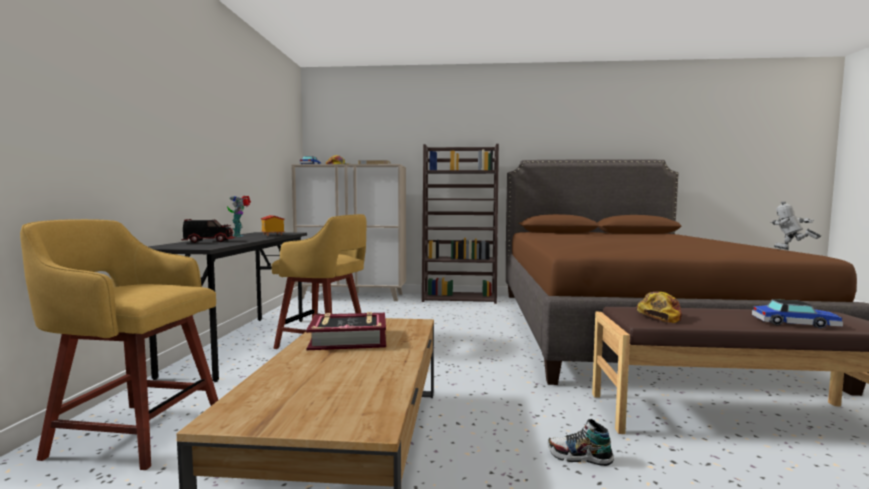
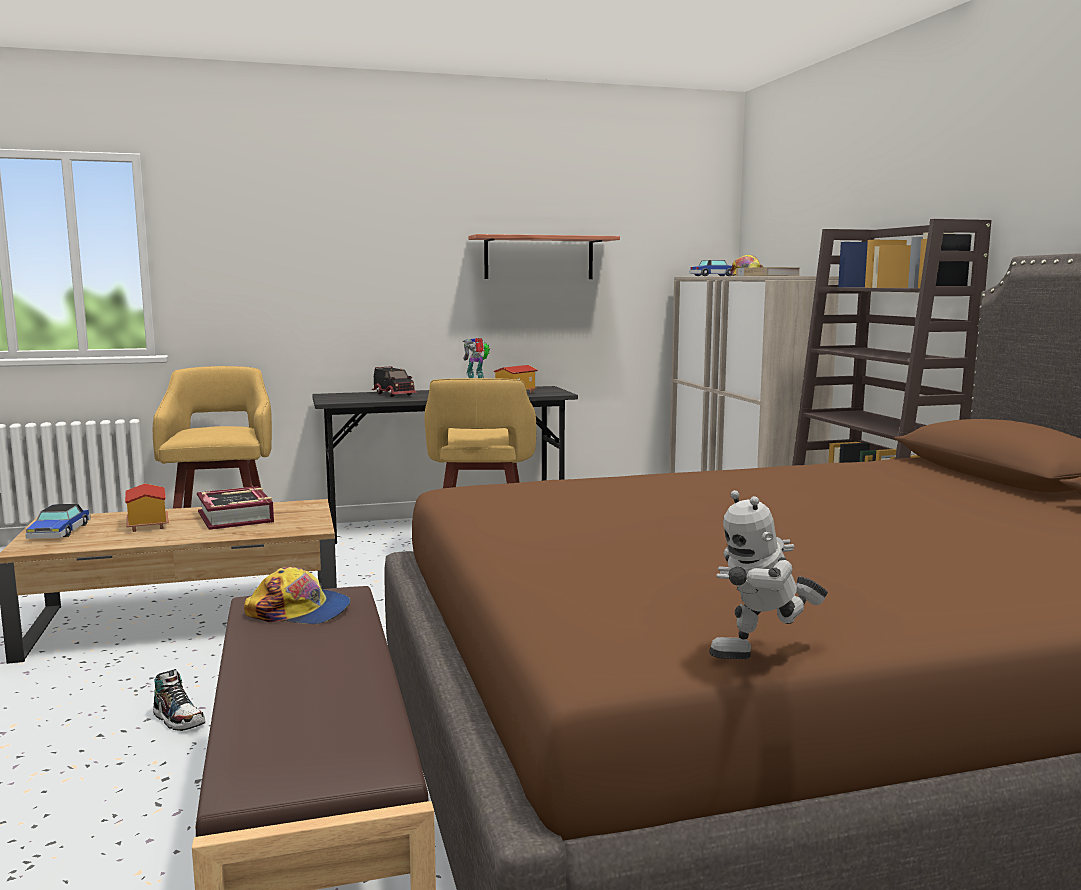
camera: 70 degrees right, 5 degrees up
shoe [547,419,614,466] -> shoe turned 135 degrees clockwise [153,669,206,731]
toy car [752,299,843,329] -> toy car moved to [25,504,91,539]
toy robot [770,201,821,250] -> toy robot turned 150 degrees counterclockwise [709,490,828,659]
none -> toy house [125,484,169,532]
none -> shelf [469,234,620,279]

